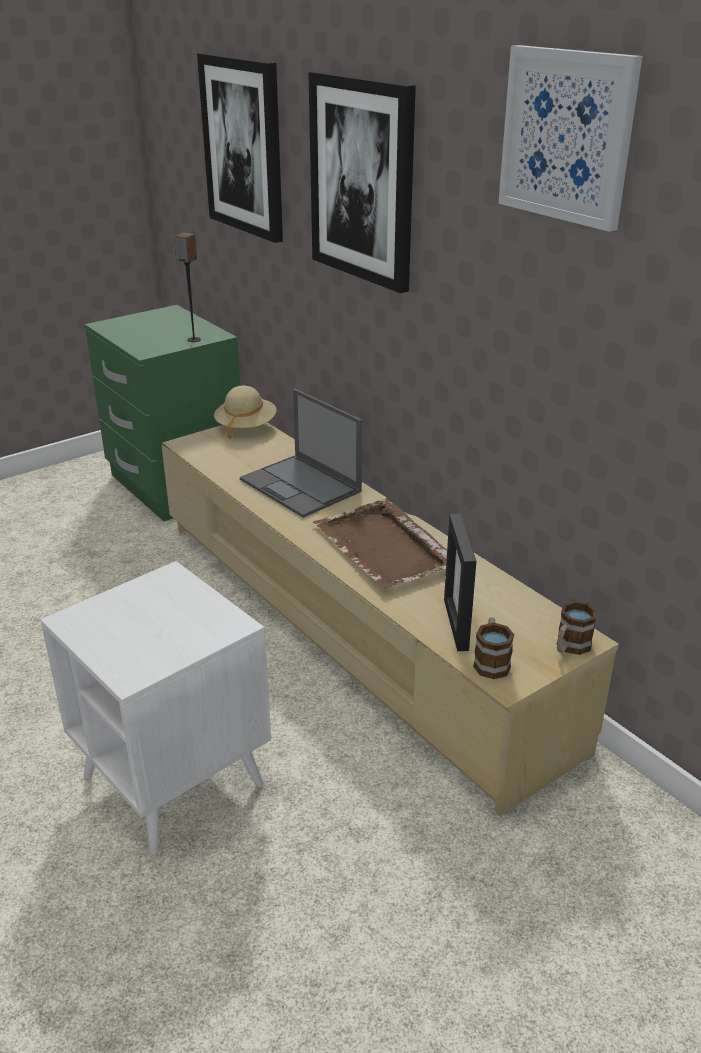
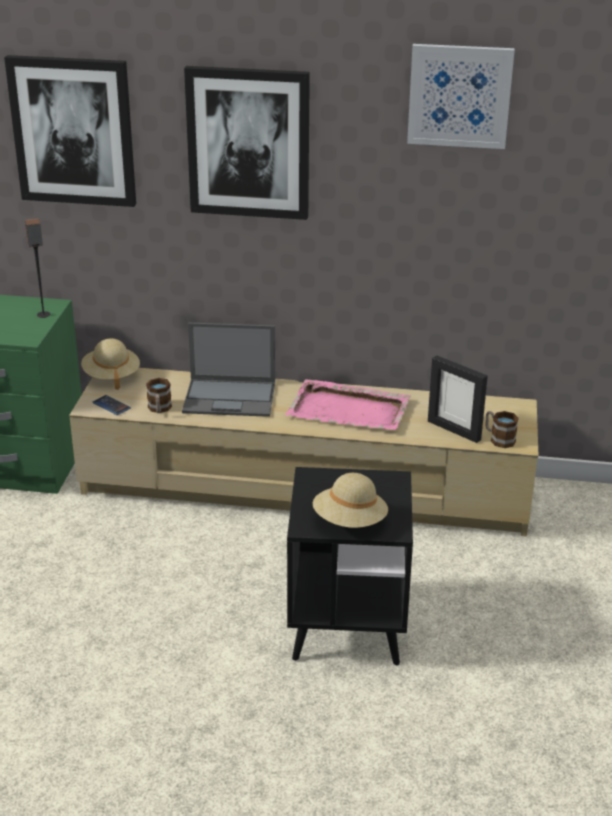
camera: 45 degrees left, 0 degrees up
white side table [40,561,271,854] -> black side table [287,467,413,666]
brown tray [313,499,447,589] -> pink tray [285,379,411,430]
mug [557,600,597,655] -> mug moved to [146,378,172,413]
none -> phone [92,395,131,415]
none -> beige hat [313,473,388,528]

